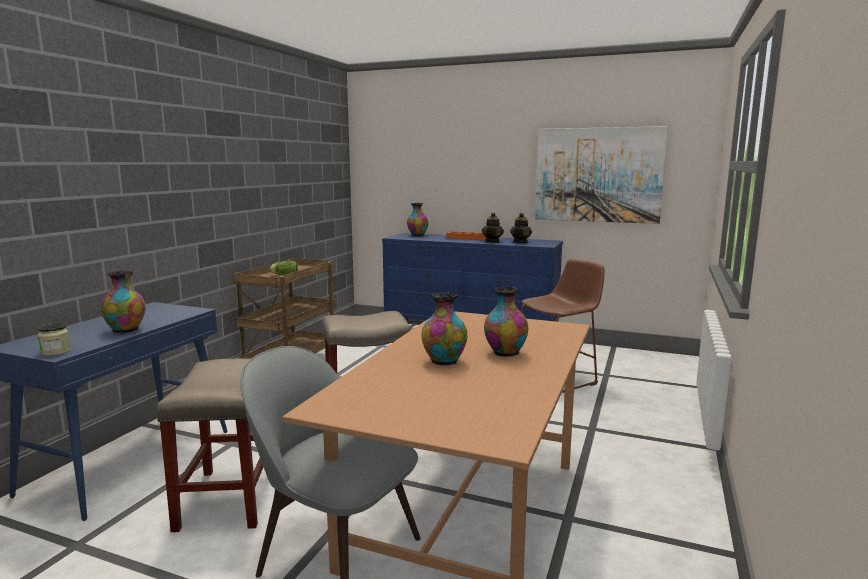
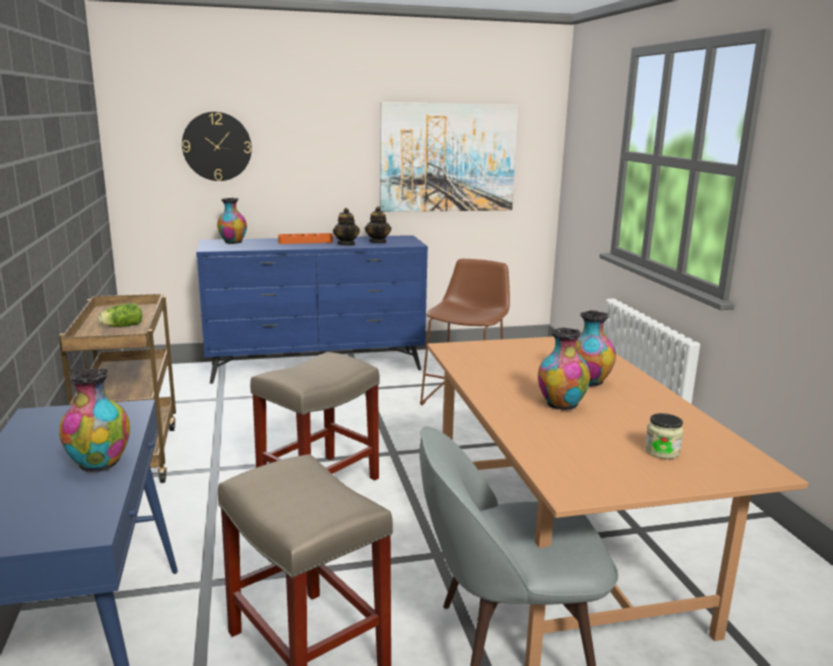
camera: 35 degrees left, 5 degrees up
jar [38,323,71,356] -> jar moved to [645,413,683,459]
none -> wall clock [182,112,252,181]

